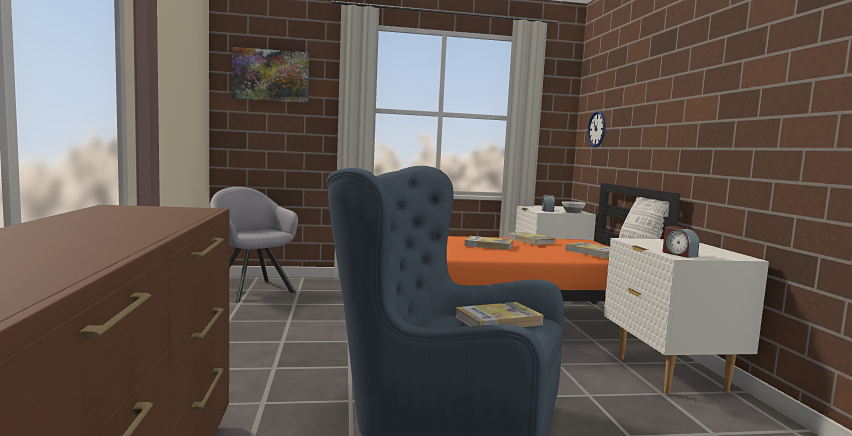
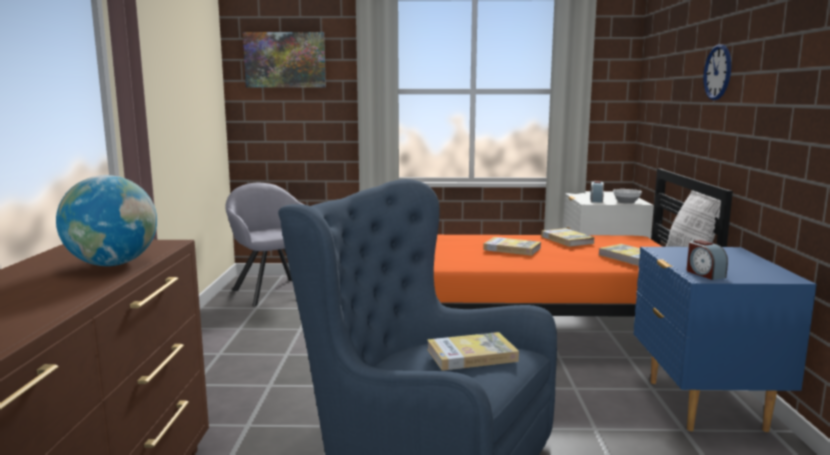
camera: 10 degrees right, 5 degrees up
wall clock [588,111,606,147] -> wall clock moved to [703,44,731,100]
white nightstand [604,238,769,394] -> blue nightstand [634,247,817,432]
none -> globe [56,175,157,266]

